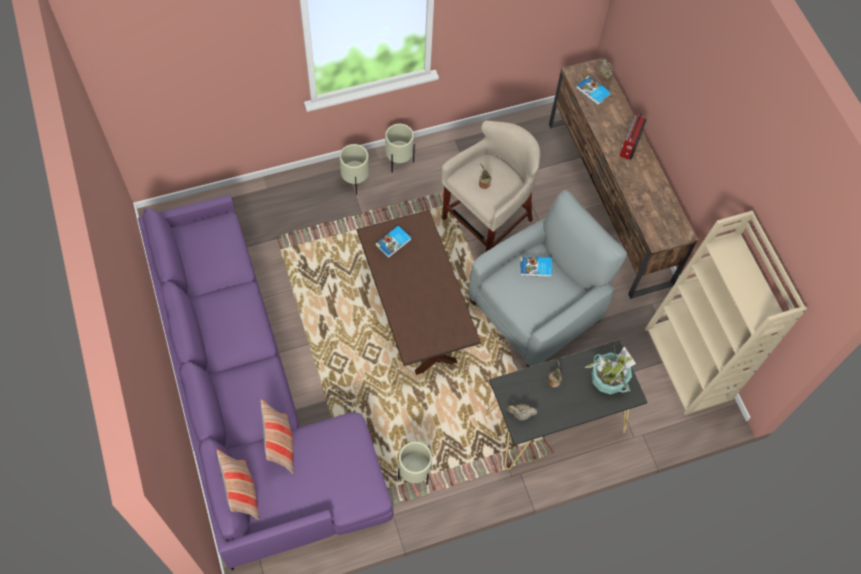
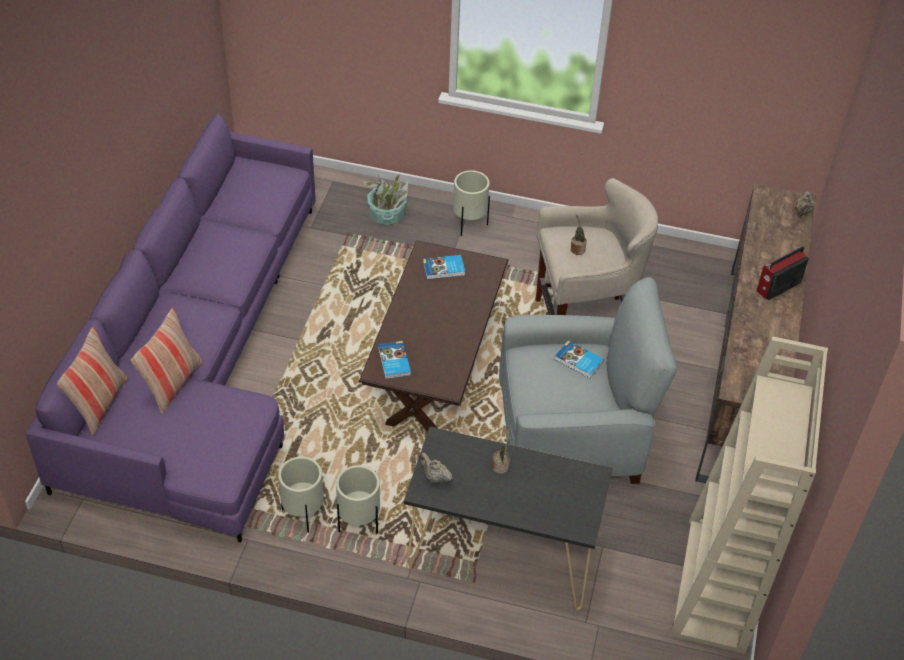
camera: 35 degrees right, 15 degrees down
beige planter [385,124,415,173] -> beige planter moved to [336,465,380,534]
book [576,75,611,105] -> book moved to [378,341,411,379]
potted plant [584,346,636,395] -> potted plant moved to [362,174,408,226]

